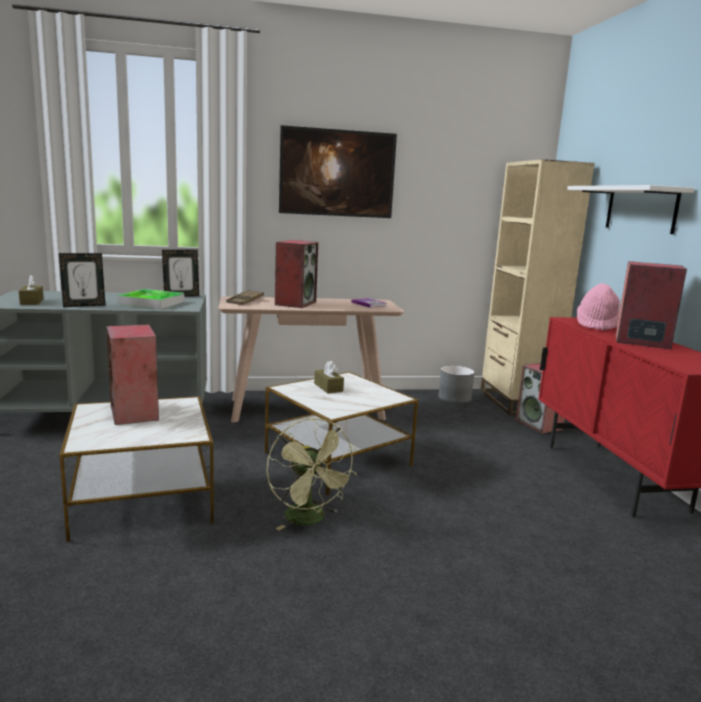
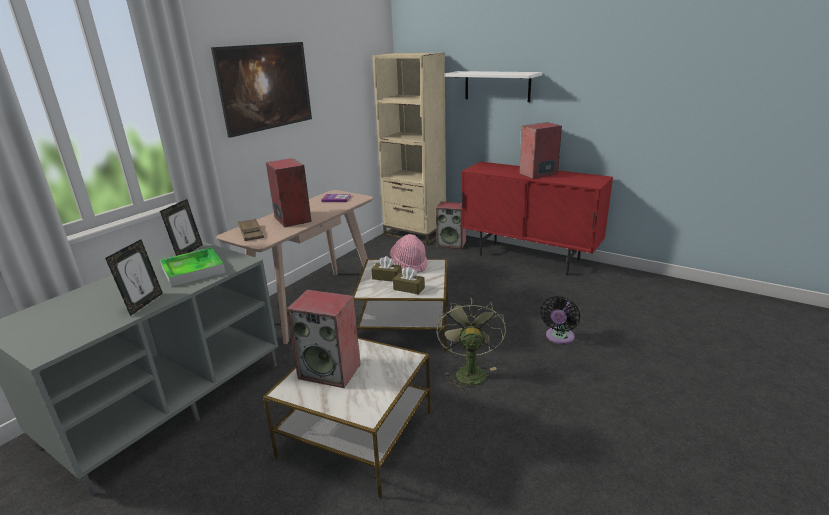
camera: 45 degrees left, 10 degrees up
brown tissue box [19,275,44,305] -> brown tissue box moved to [393,267,425,295]
green fan [266,418,357,530] -> green fan turned 105 degrees counterclockwise [437,297,506,392]
grey planter [438,366,475,403] -> none
pink hat [577,284,620,331] -> pink hat moved to [390,234,427,273]
none -> black fan [540,296,580,344]

